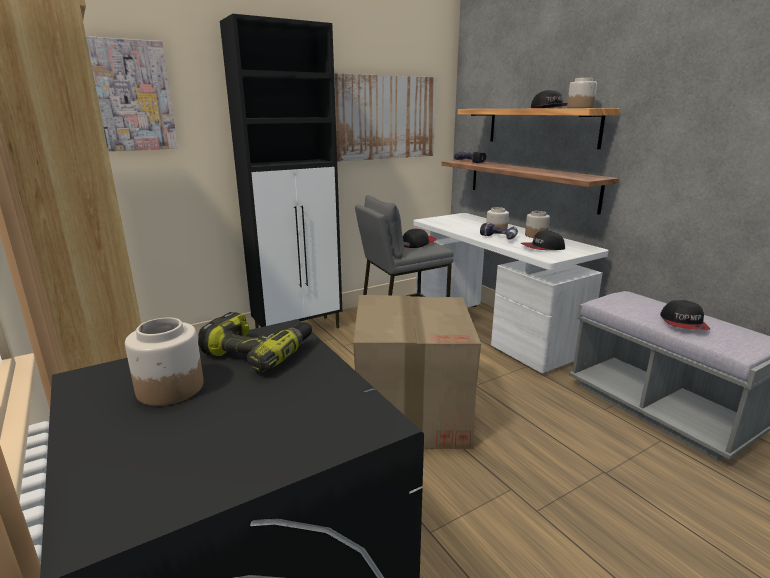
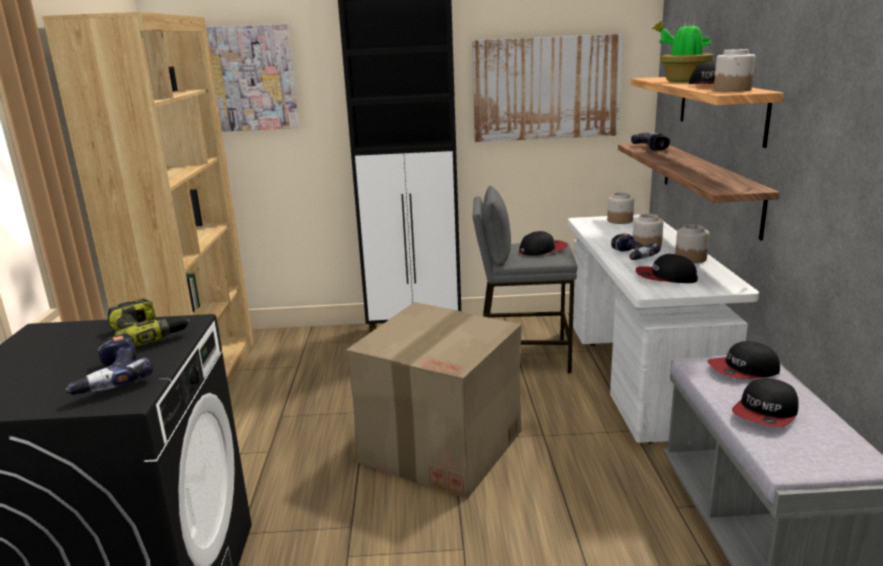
camera: 30 degrees right, 0 degrees up
jar [125,318,204,406] -> jar moved to [607,192,634,224]
none -> power drill [65,334,153,395]
none -> potted plant [652,21,714,82]
none -> cap [708,341,780,379]

